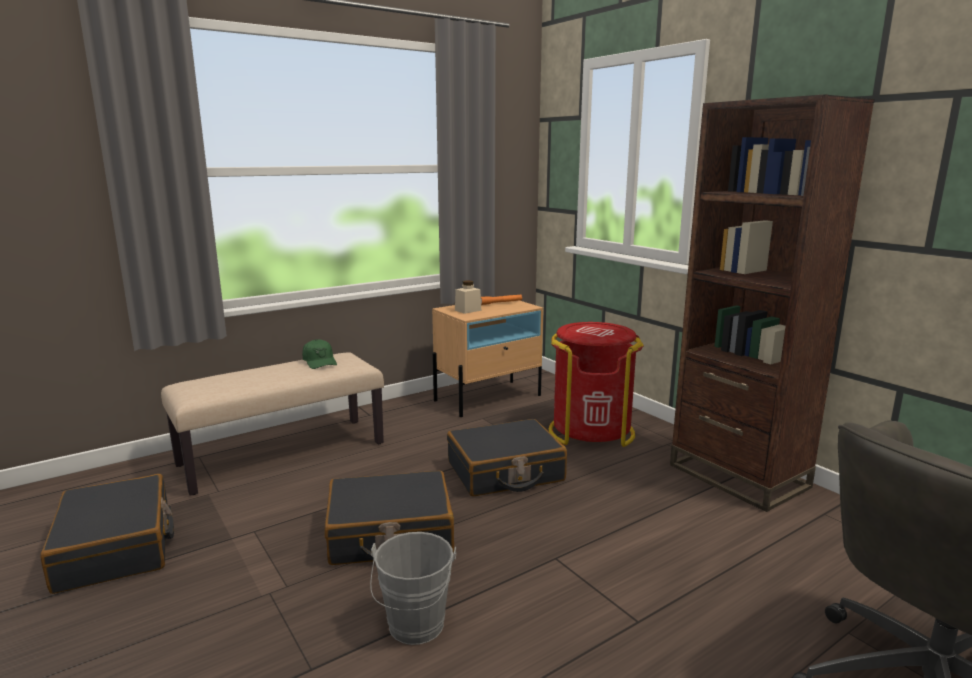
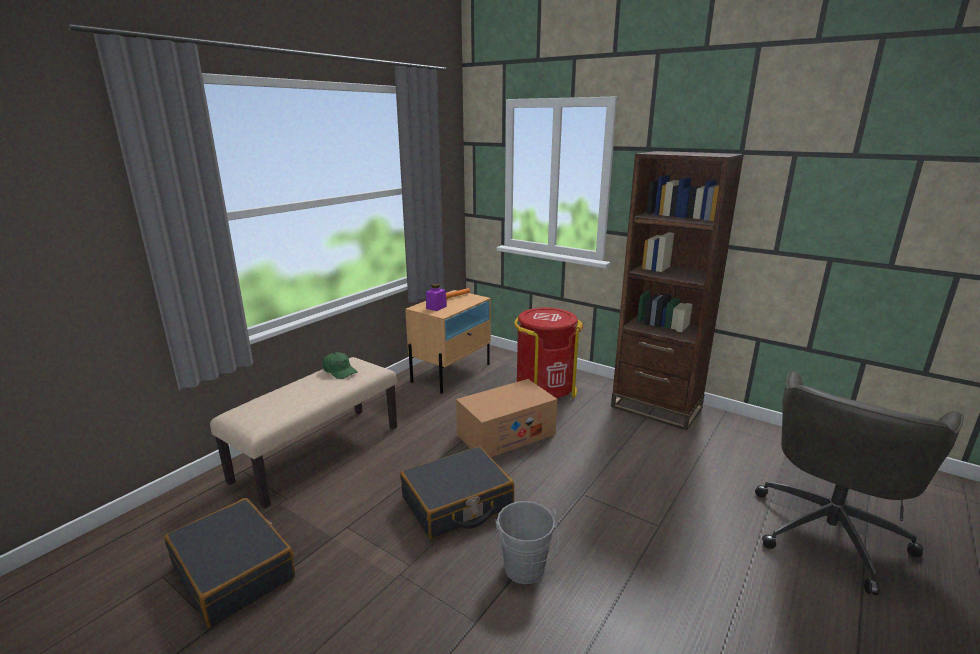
camera: 20 degrees left, 5 degrees up
black suitcase [447,419,567,497] -> cardboard box [456,379,557,457]
beige jar [455,280,481,314] -> purple jar [426,284,447,311]

